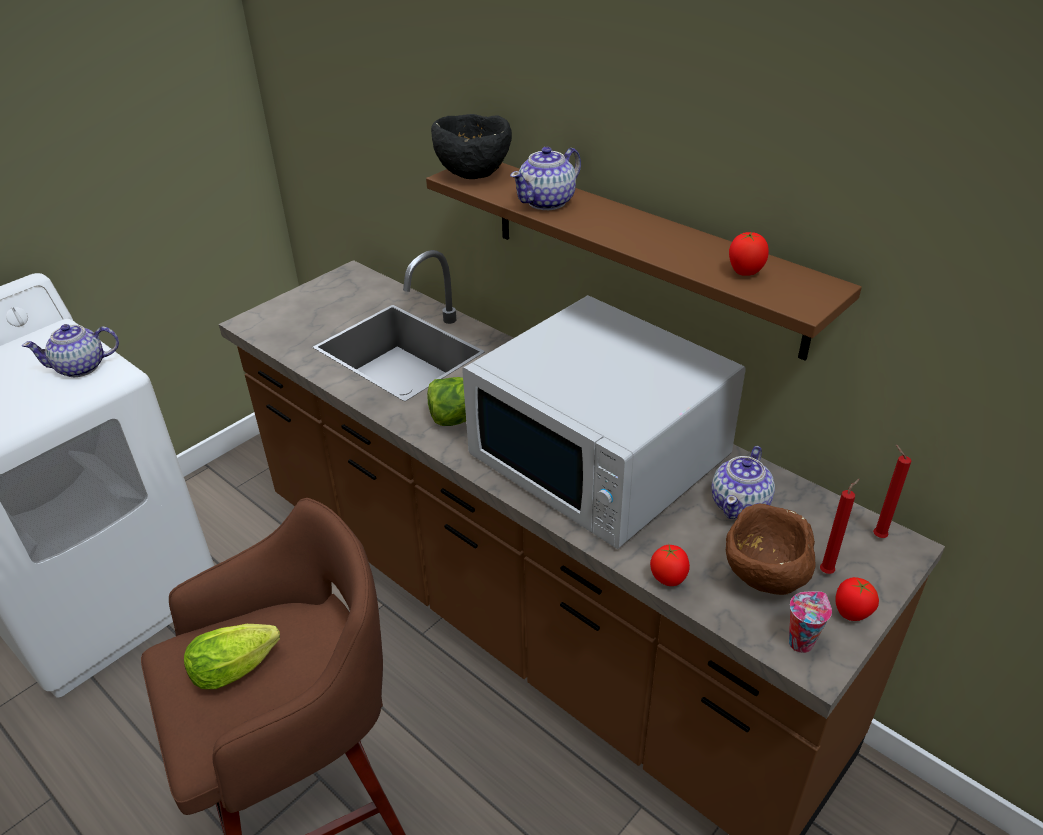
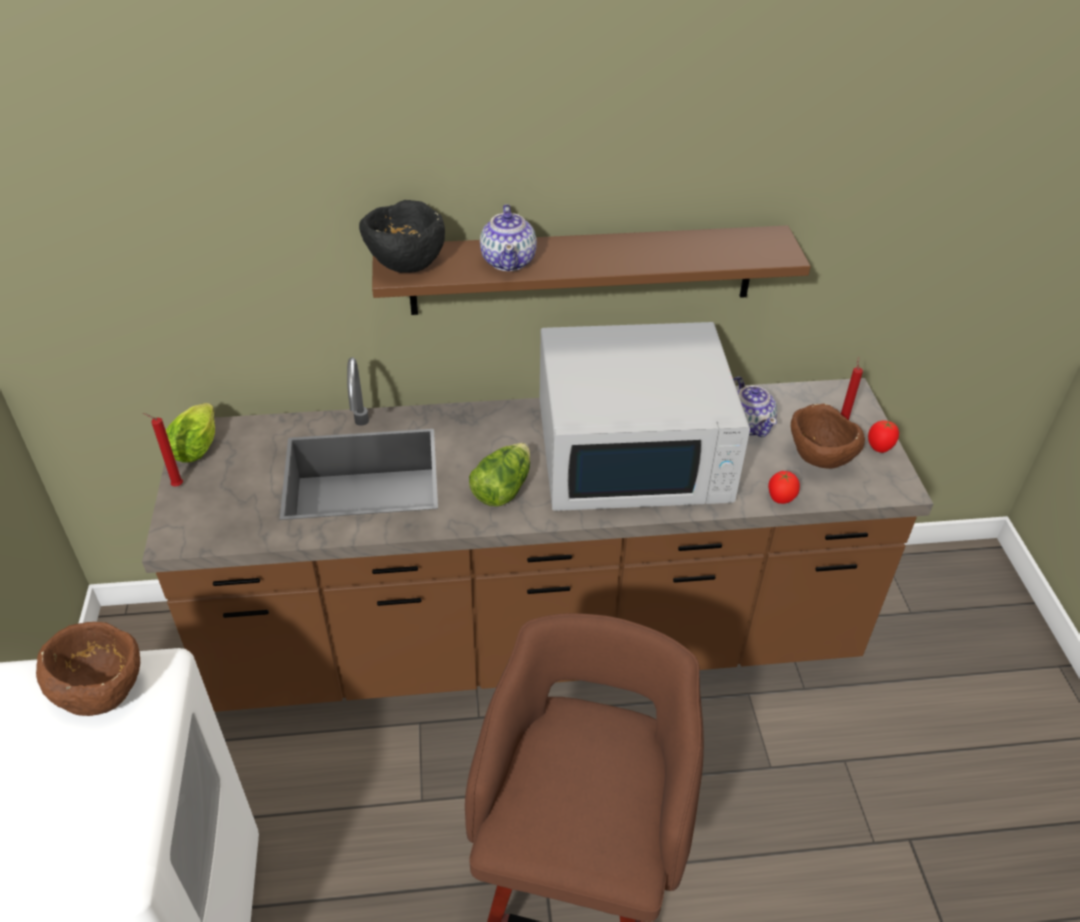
camera: 50 degrees left, 5 degrees up
teapot [22,324,119,377] -> brown bowl [36,622,140,716]
lettuce [184,624,280,689] -> lettuce moved to [166,403,215,463]
tomato [729,232,769,276] -> none
cup [789,592,832,653] -> none
red candle [873,444,911,538] -> red candle moved to [143,413,183,486]

